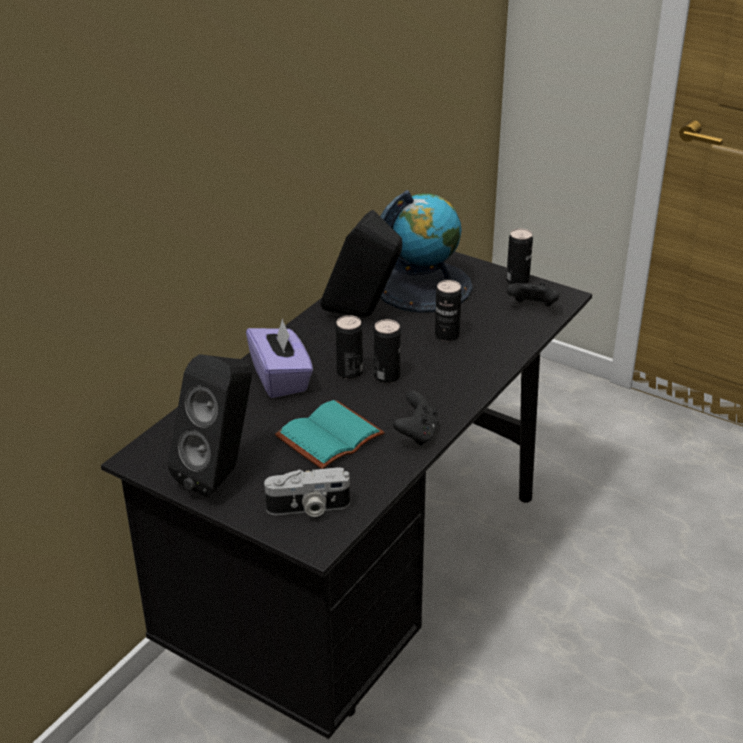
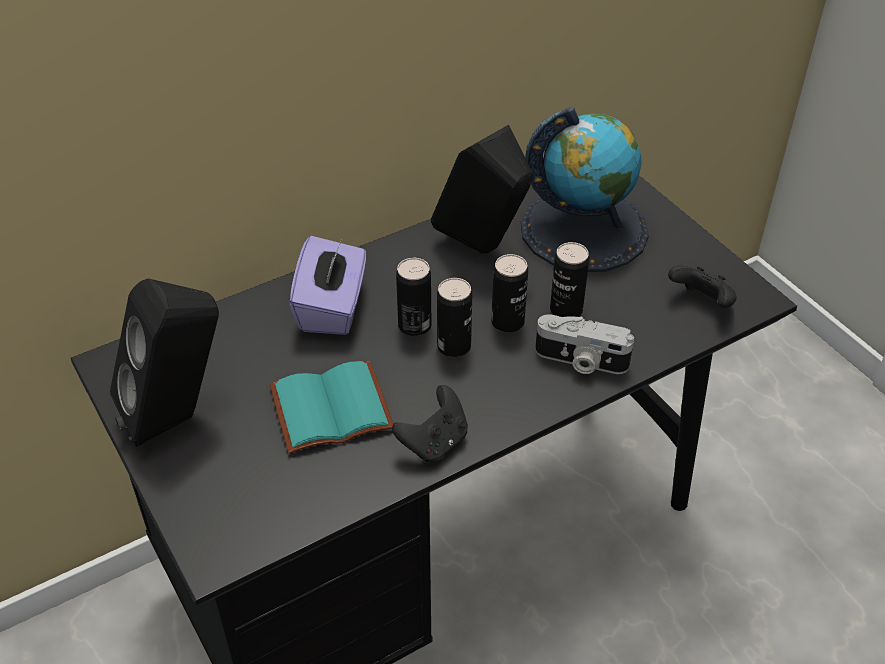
camera: 25 degrees right, 10 degrees up
camera [264,467,350,517] -> camera moved to [535,314,634,374]
can [506,228,533,284] -> can moved to [491,254,528,333]

